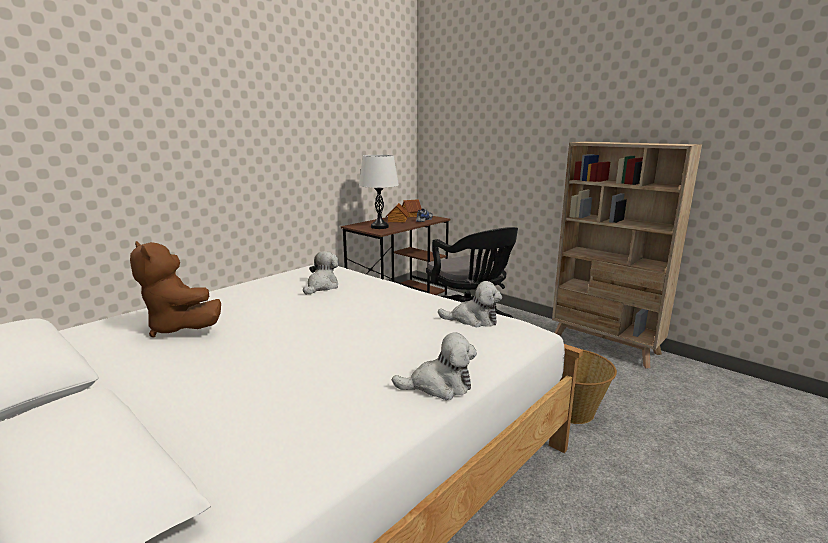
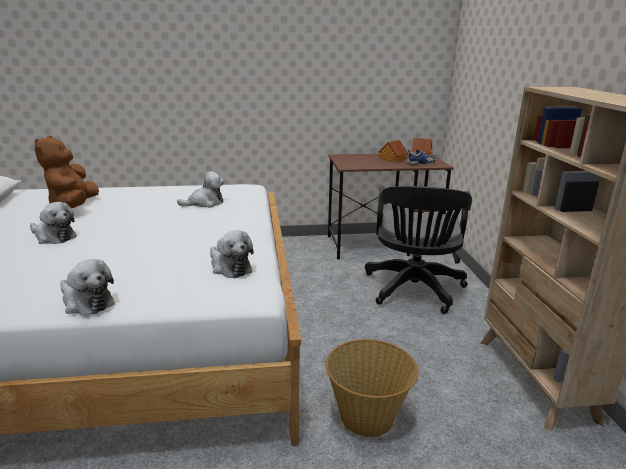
camera: 40 degrees right, 5 degrees up
white table lamp [359,155,399,229] -> none
none -> plush toy [30,202,77,244]

